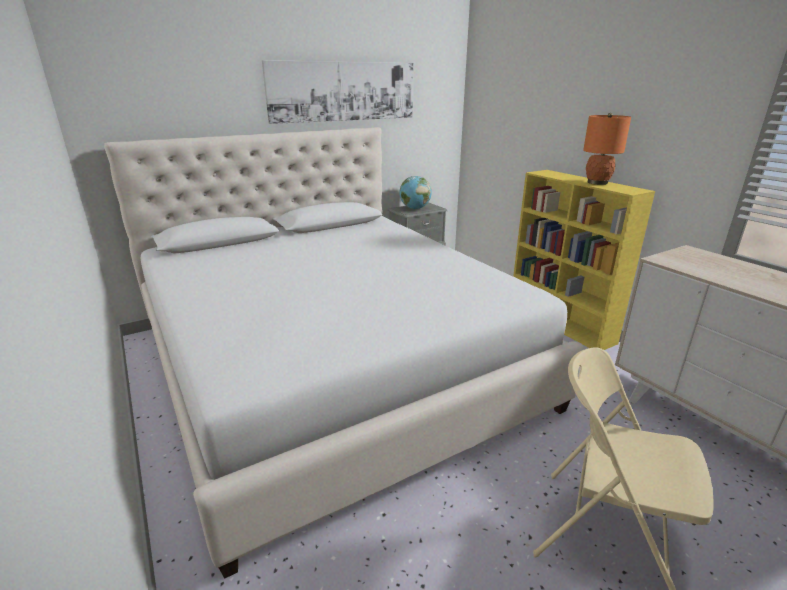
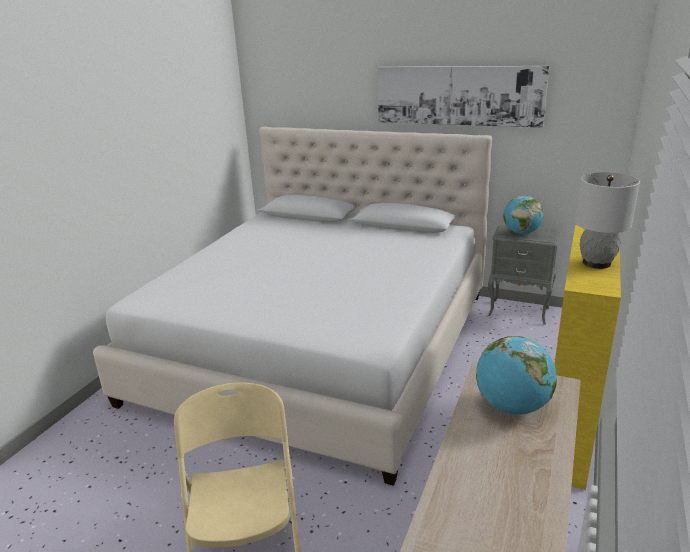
camera: 55 degrees right, 0 degrees up
orange table lamp [583,113,631,185] -> white table lamp [575,172,640,269]
none -> globe [476,336,557,415]

